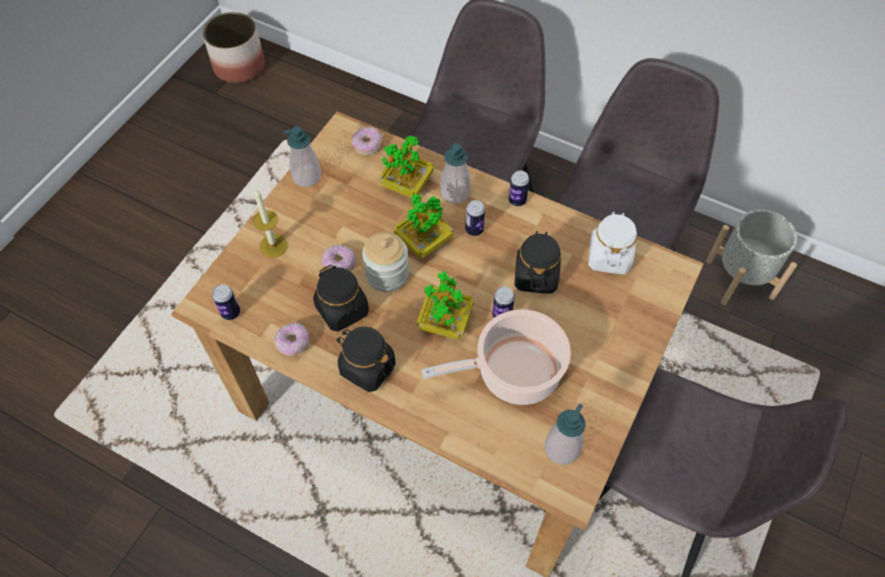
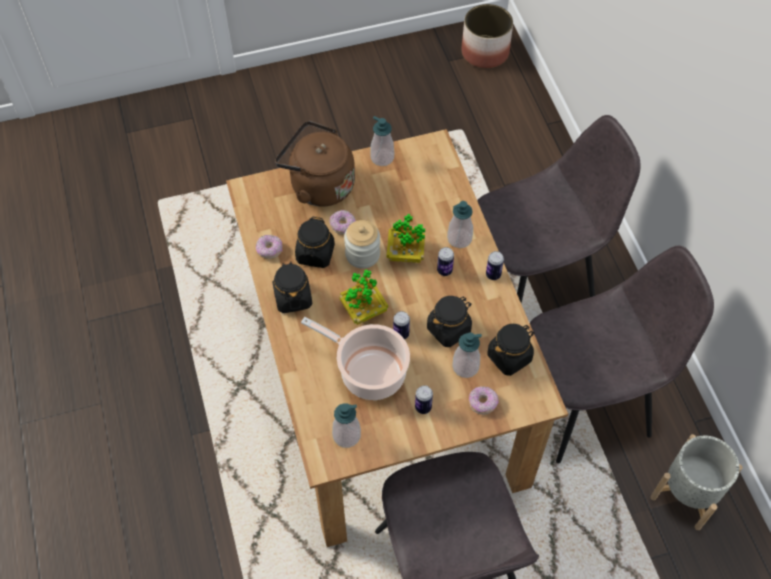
camera: 45 degrees right, 0 degrees up
can [212,284,240,320] -> can moved to [415,385,433,414]
candle [253,188,288,258] -> brown kettle [275,121,355,207]
donut [352,127,382,155] -> donut moved to [469,386,499,415]
potted plant [379,136,434,198] -> none
white jar [588,212,637,274] -> black jar [487,324,534,376]
none -> soap dispenser [452,332,482,378]

